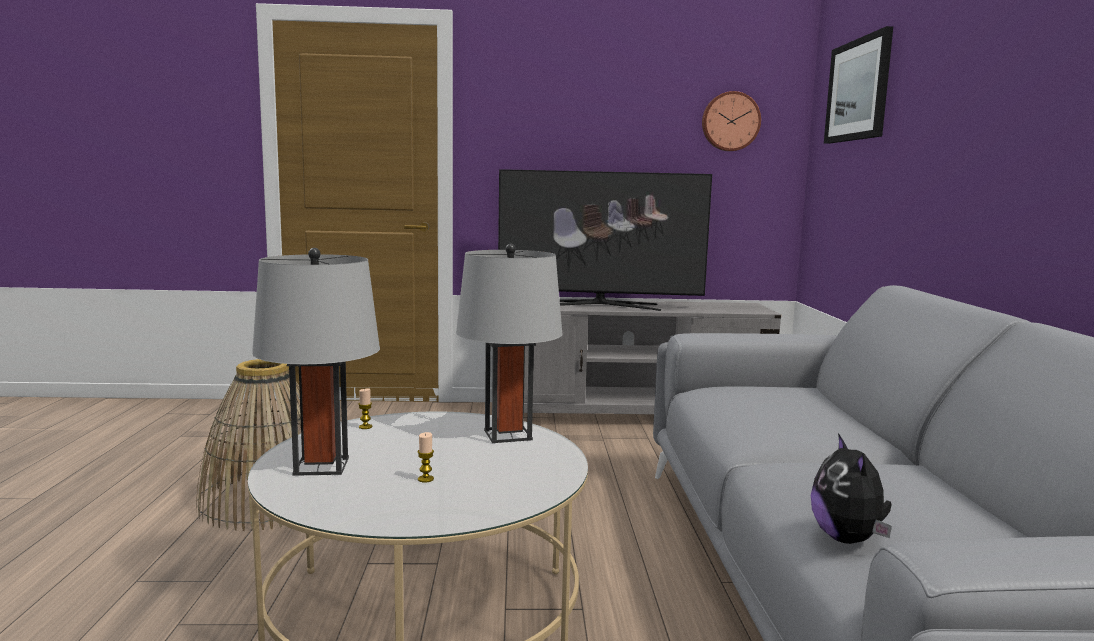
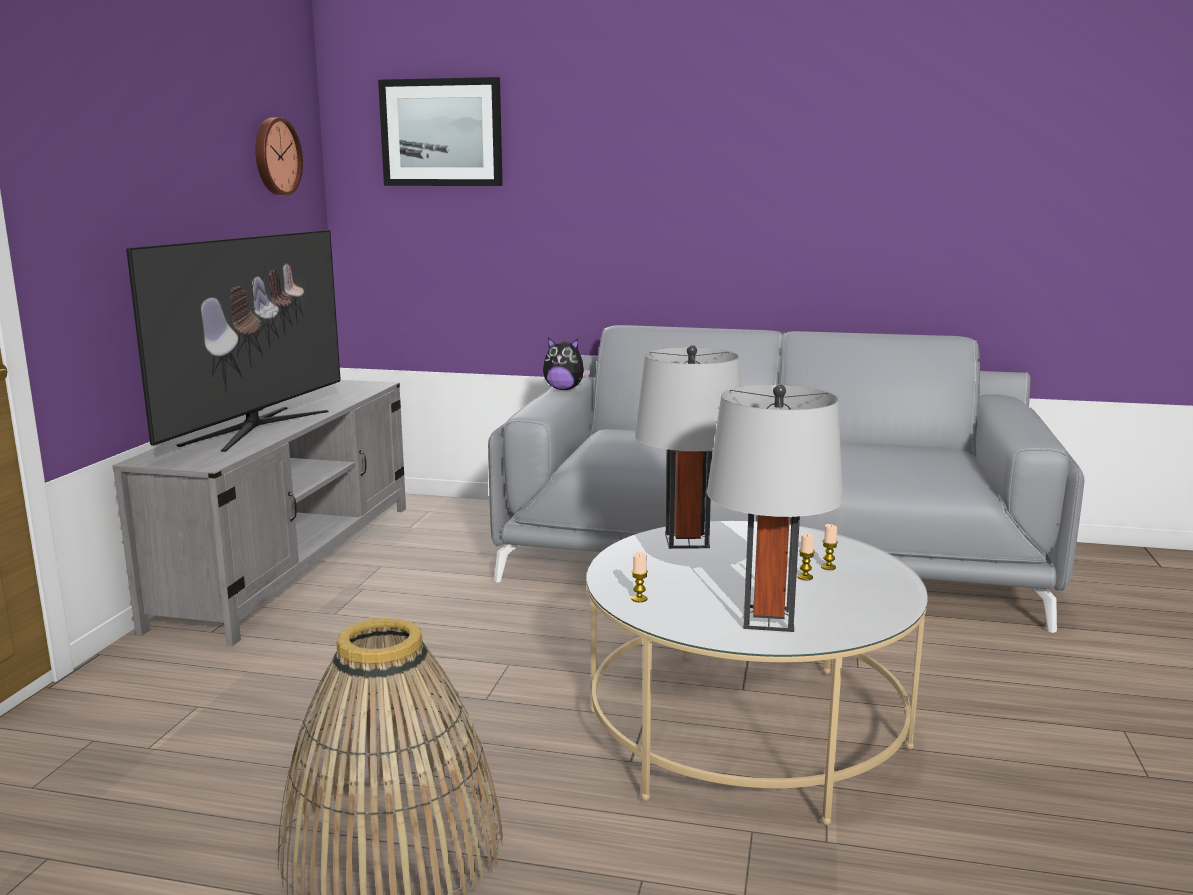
camera: 75 degrees left, 5 degrees up
plush toy [811,433,892,544] -> plush toy moved to [543,338,590,390]
none -> candle [821,524,838,570]

